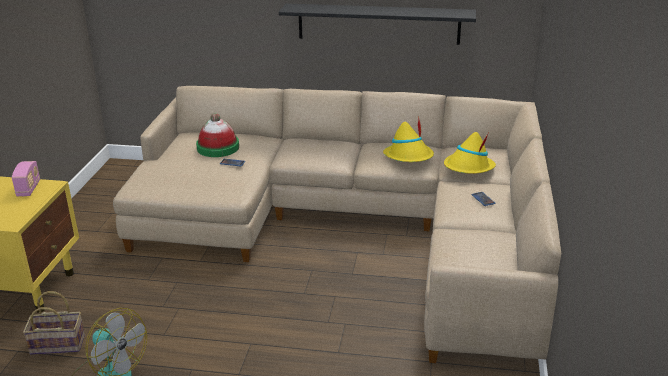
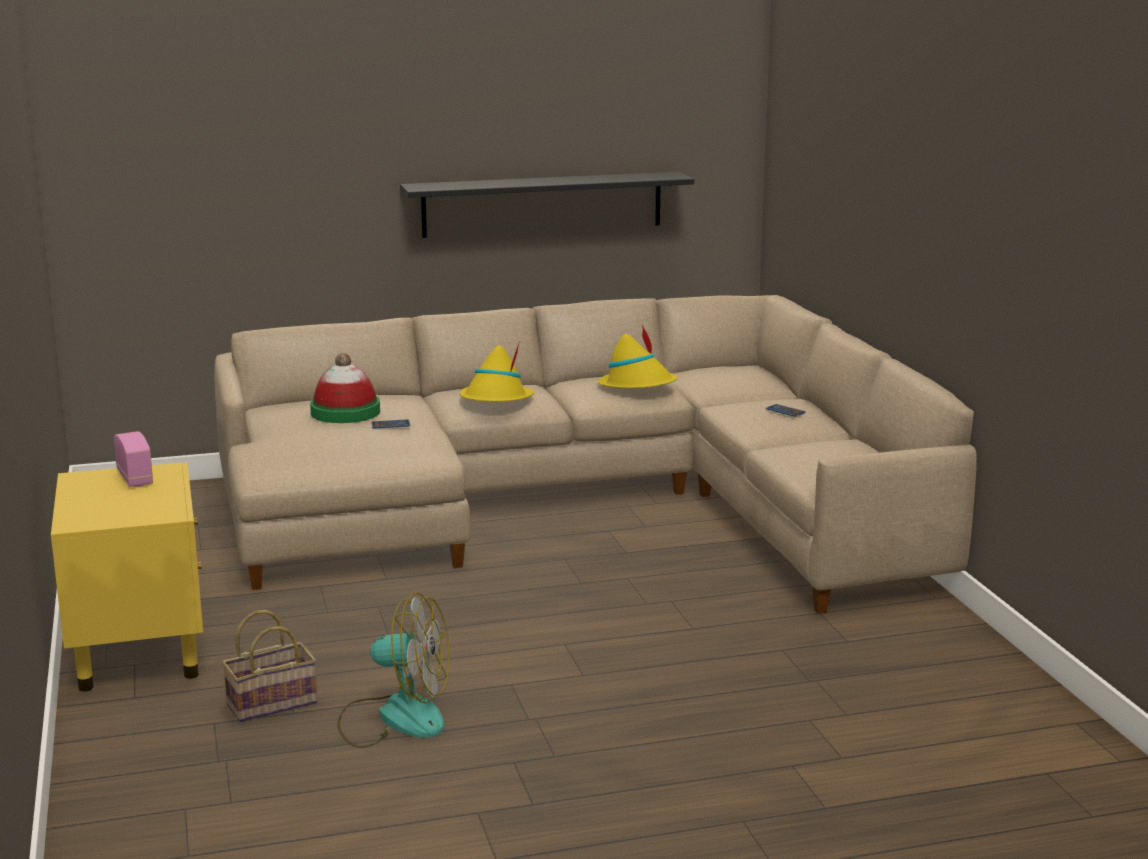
camera: 25 degrees left, 10 degrees down
yellow hat [444,132,496,174] -> yellow hat moved to [460,341,534,402]

